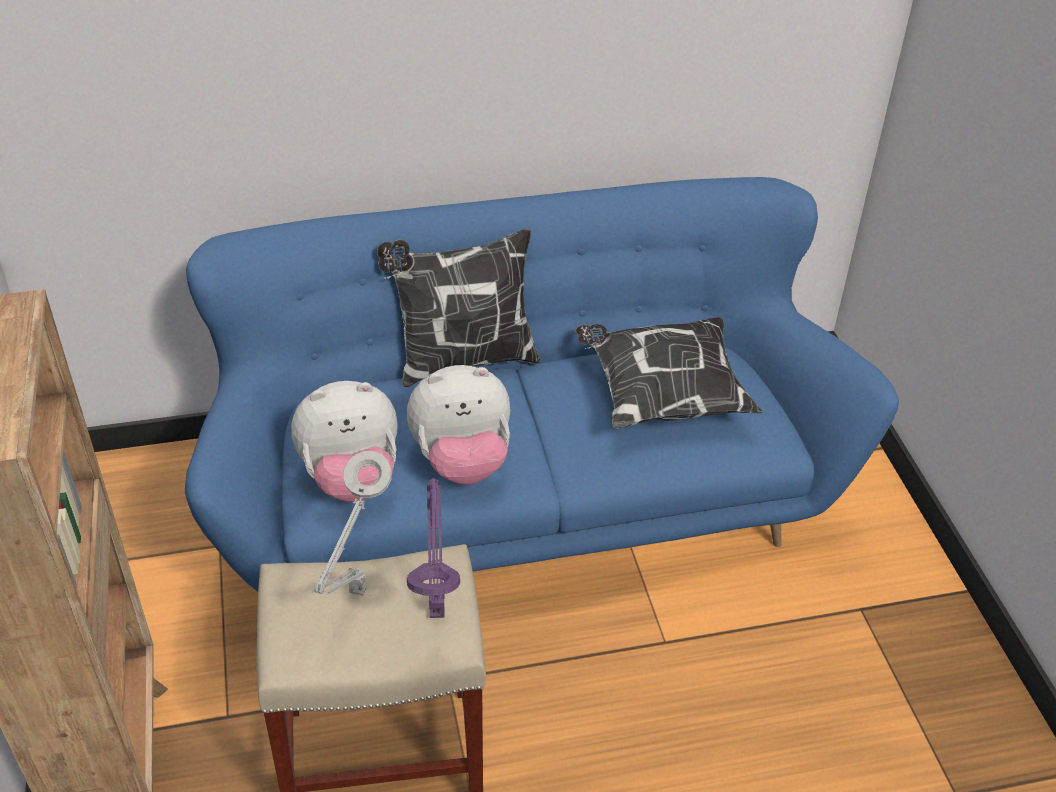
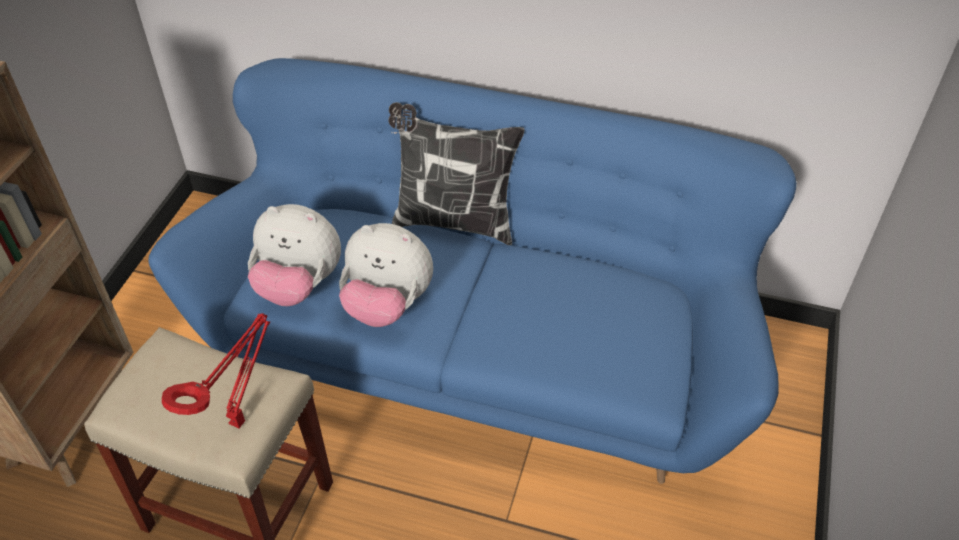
camera: 30 degrees right, 5 degrees up
grey table lamp [312,451,392,595] -> none
purple table lamp [407,478,460,618] -> red table lamp [162,314,270,428]
pillow [576,317,763,429] -> none

